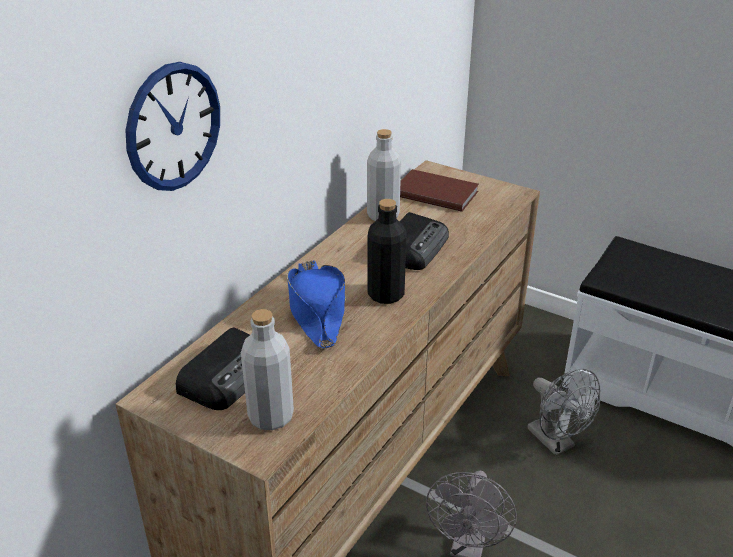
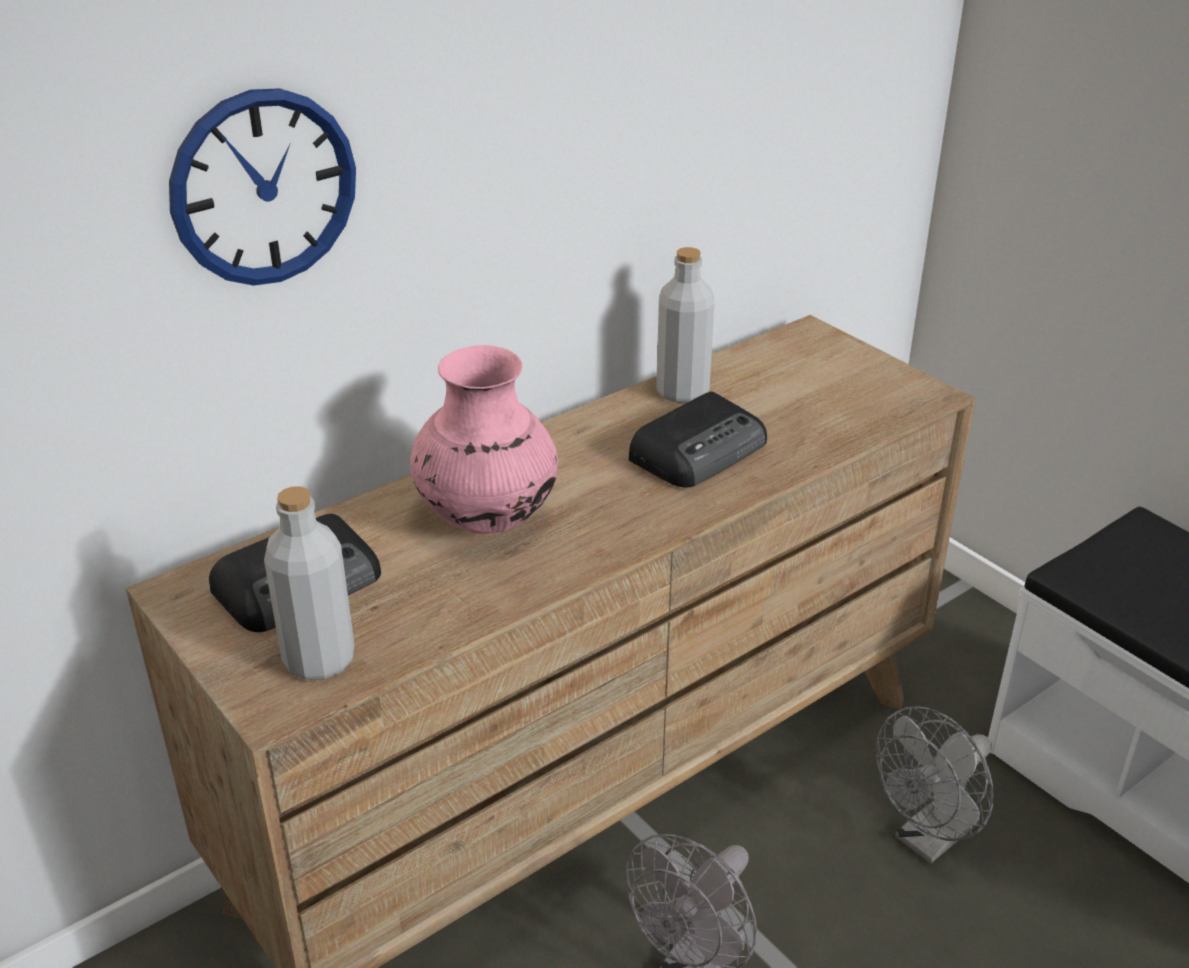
camera: 20 degrees right, 0 degrees up
blue hat [287,260,346,349] -> pink vase [410,345,558,534]
black bottle [368,199,407,304] -> none
brown book [400,169,479,212] -> none
grey fan [527,369,600,455] -> grey fan turned 60 degrees clockwise [876,706,994,864]

